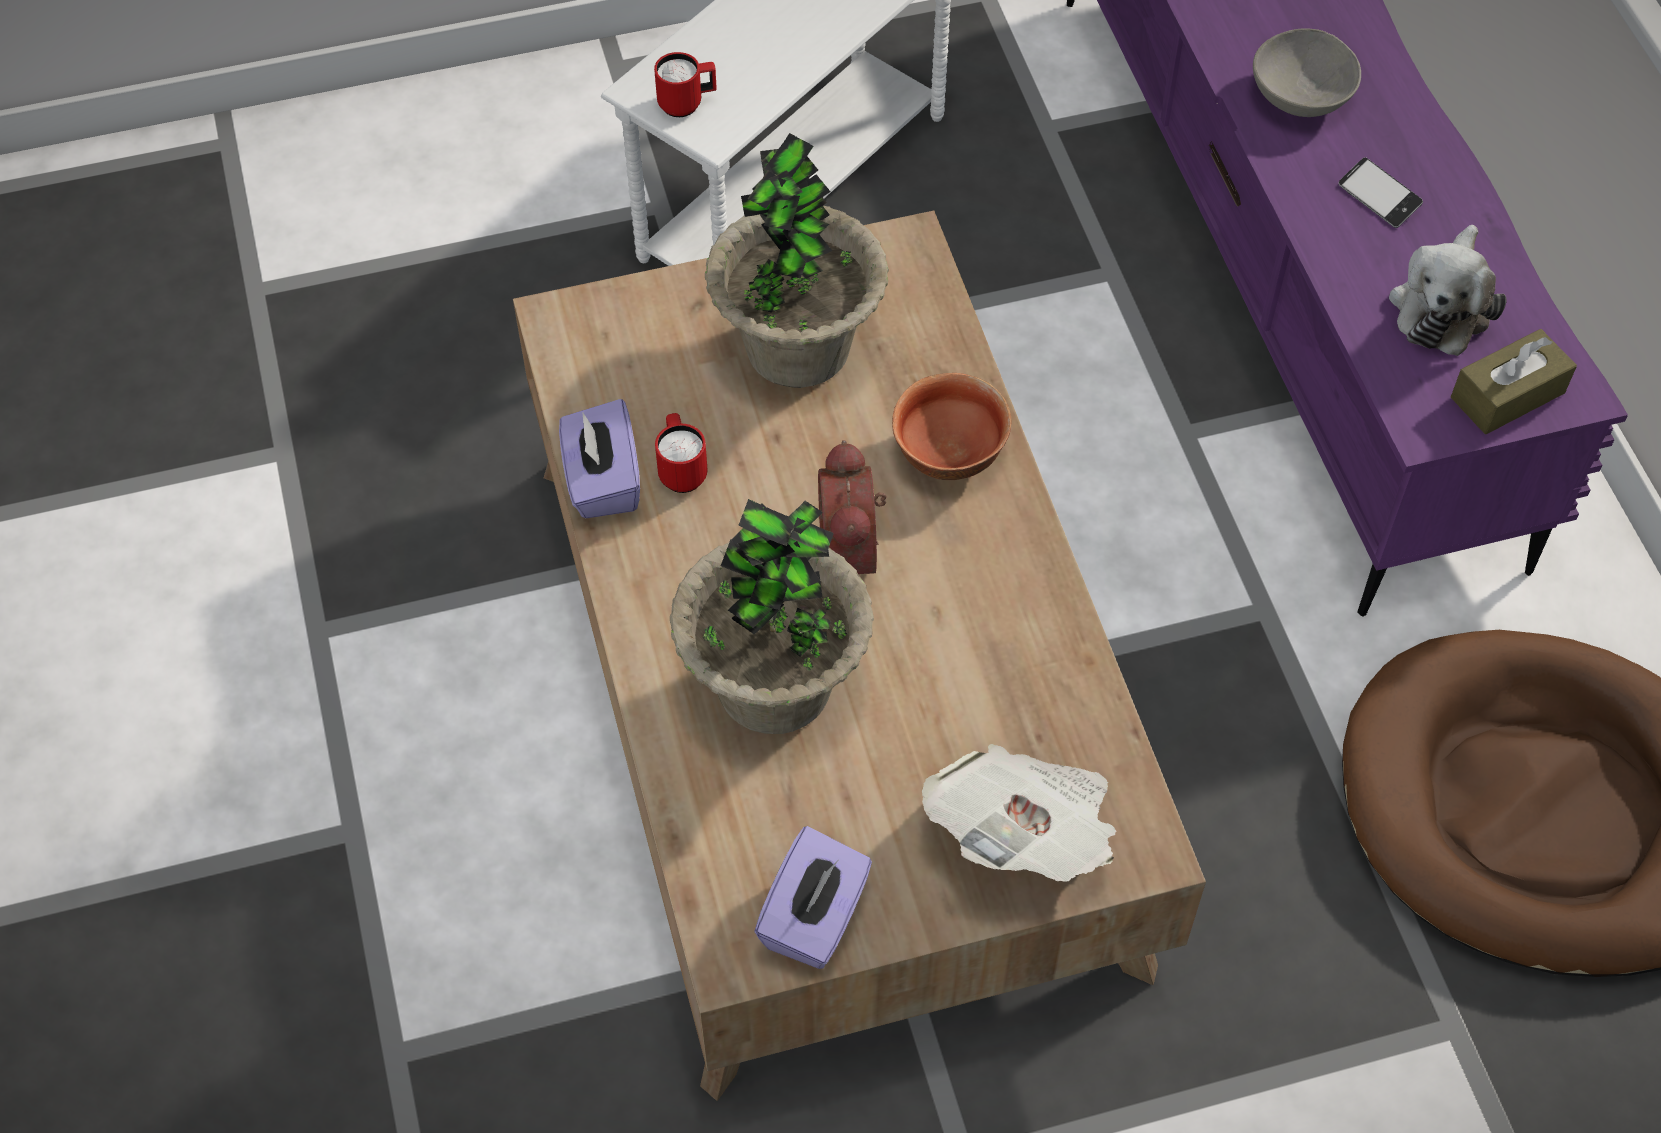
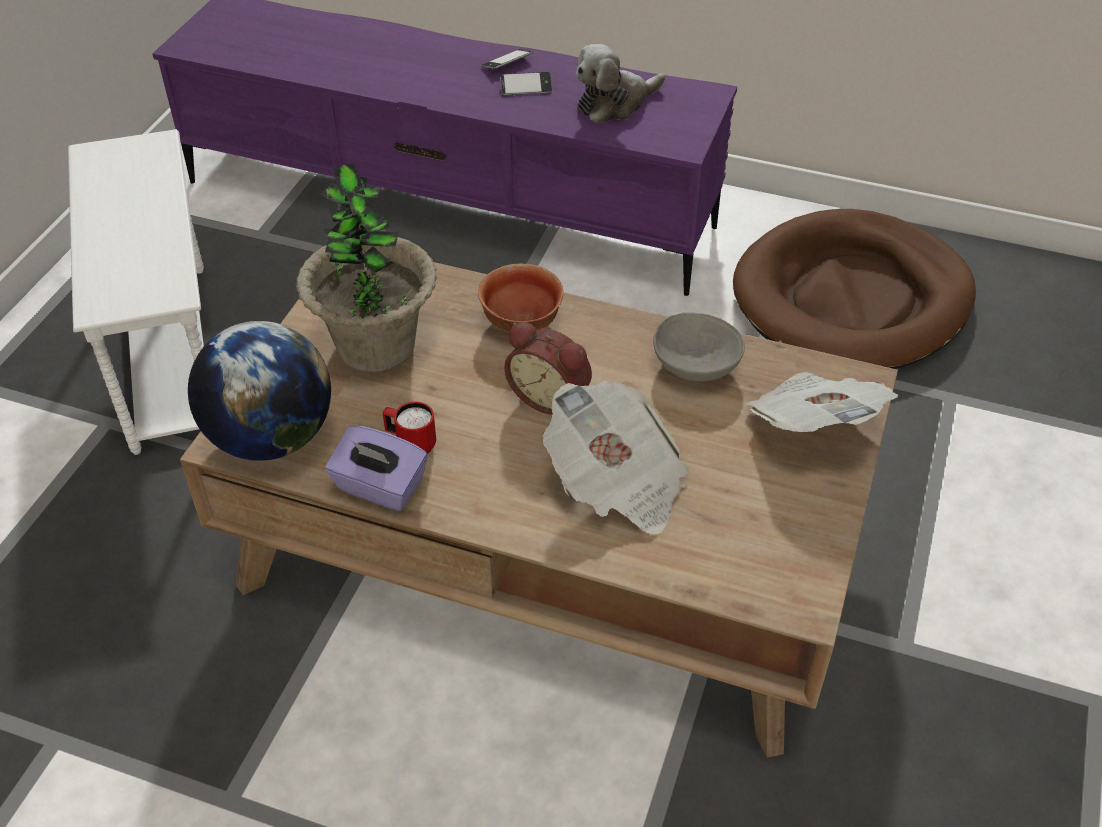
camera: 55 degrees left, 10 degrees down
red mug [654,52,717,117] -> none
potted plant [670,499,874,734] -> newspaper [543,381,689,535]
purple tissue box [754,826,872,969] -> none
grey bowl [1253,28,1361,117] -> grey bowl moved to [653,313,745,382]
plush toy [1389,225,1507,356] -> plush toy turned 90 degrees clockwise [576,44,665,123]
brown tissue box [1451,329,1577,434] -> none
none -> globe [188,321,331,461]
none -> phone [481,49,532,69]

